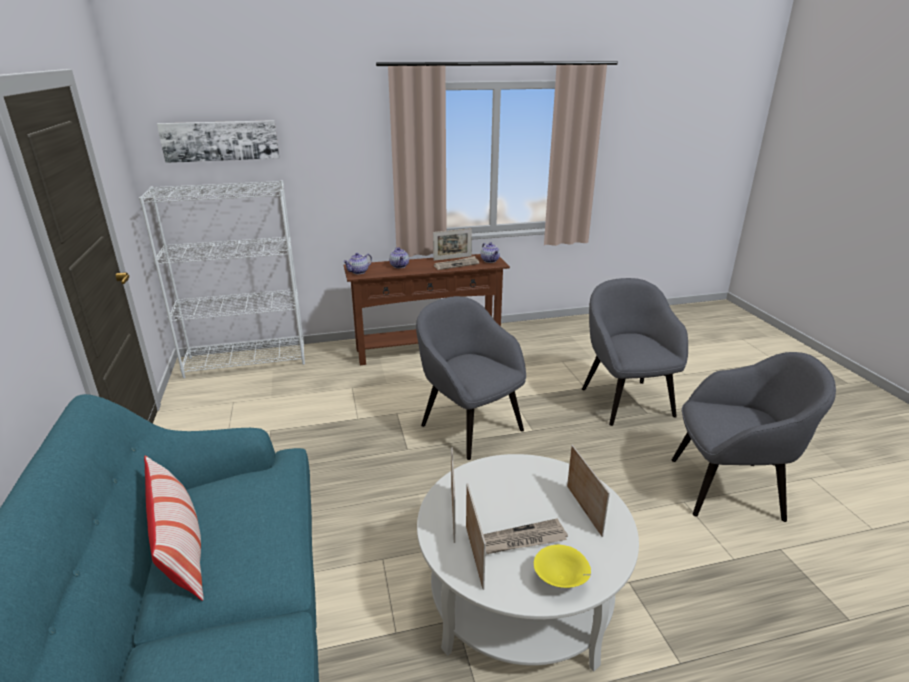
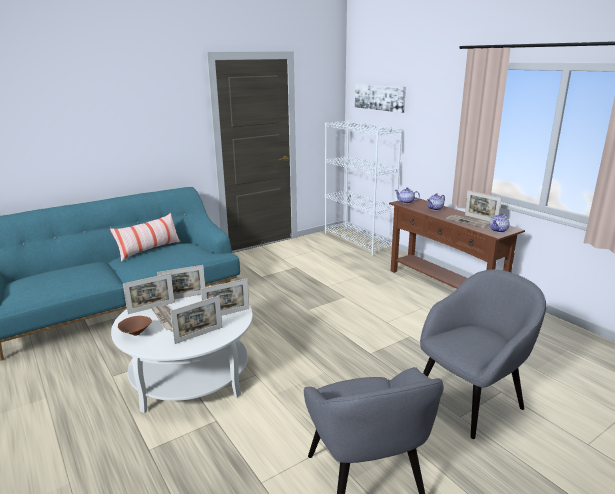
camera: 70 degrees right, 5 degrees down
grey armchair [416,296,526,460] -> none
yellow bowl [534,545,591,588] -> brown bowl [118,316,152,336]
none -> picture frame [201,279,249,316]

